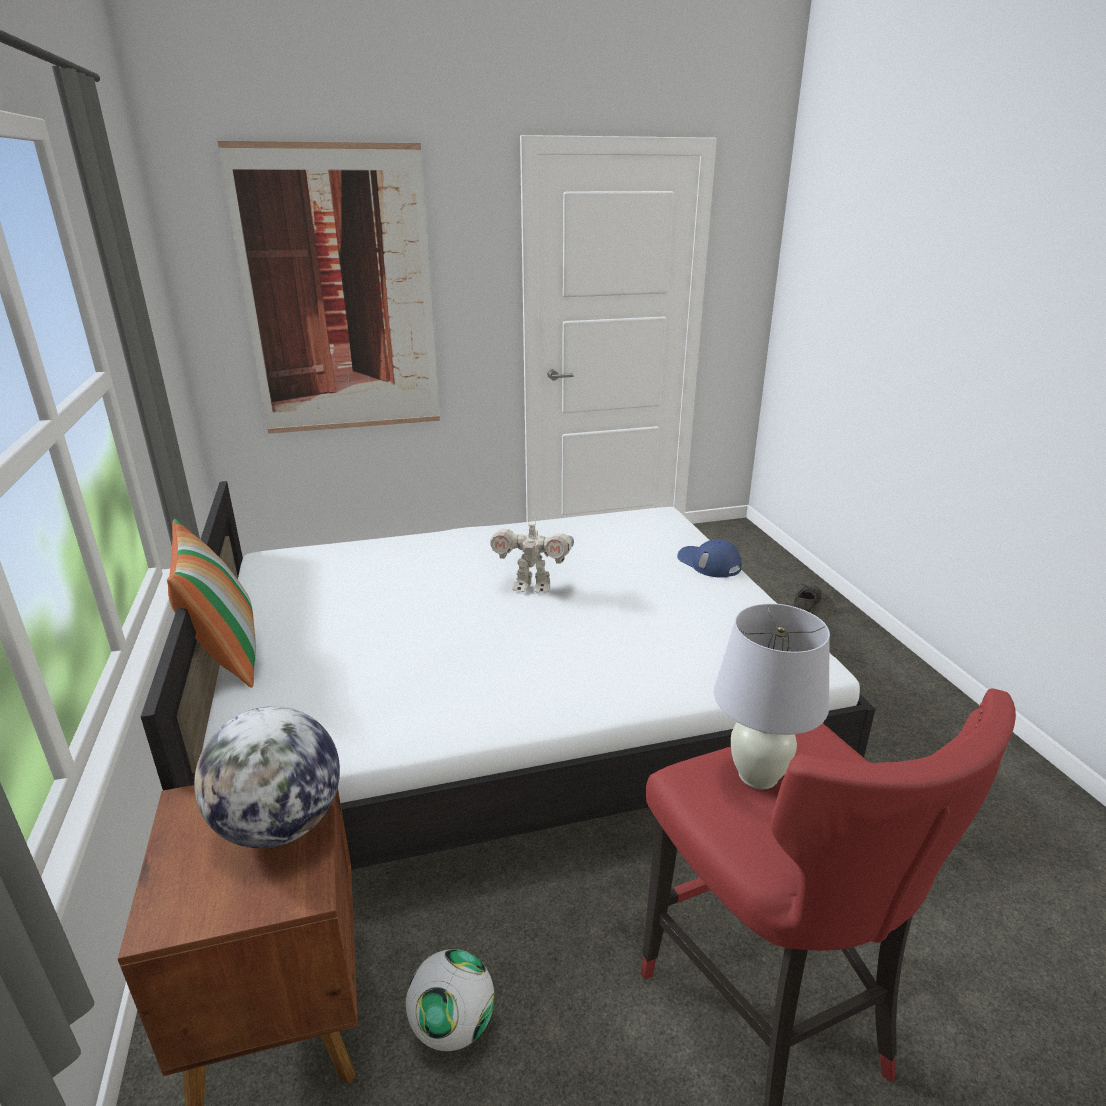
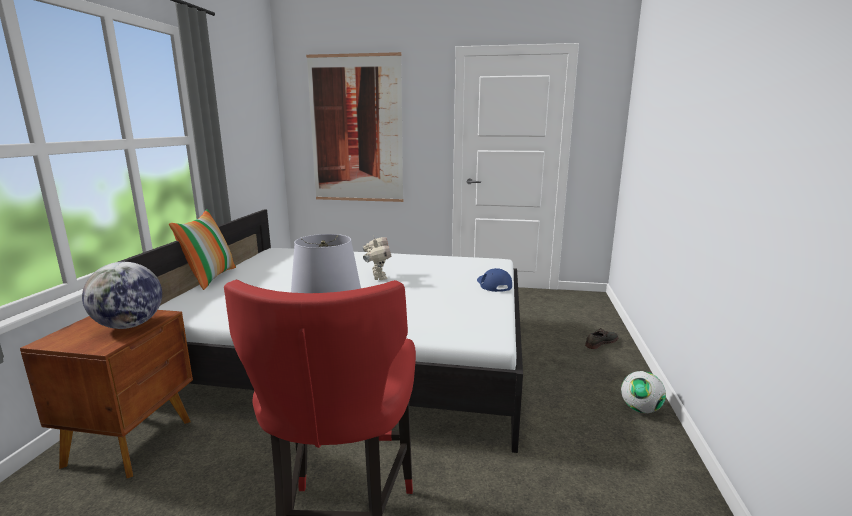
camera: 25 degrees right, 10 degrees down
football [406,949,495,1051] -> football moved to [621,371,666,413]
toy robot [490,517,574,593] -> toy robot turned 135 degrees counterclockwise [362,235,391,280]

